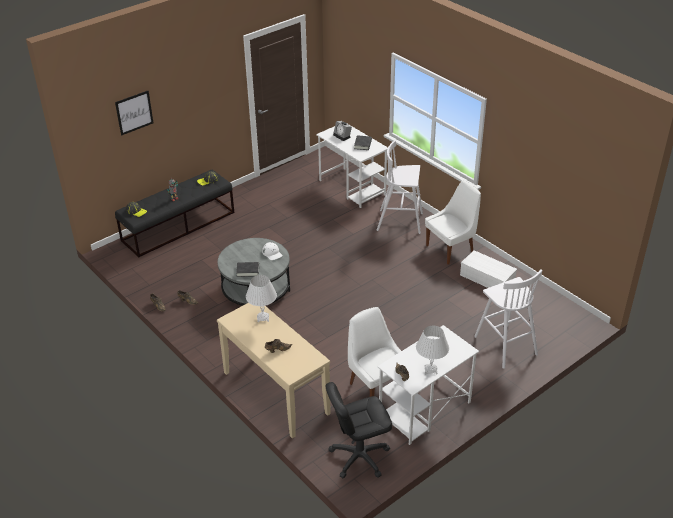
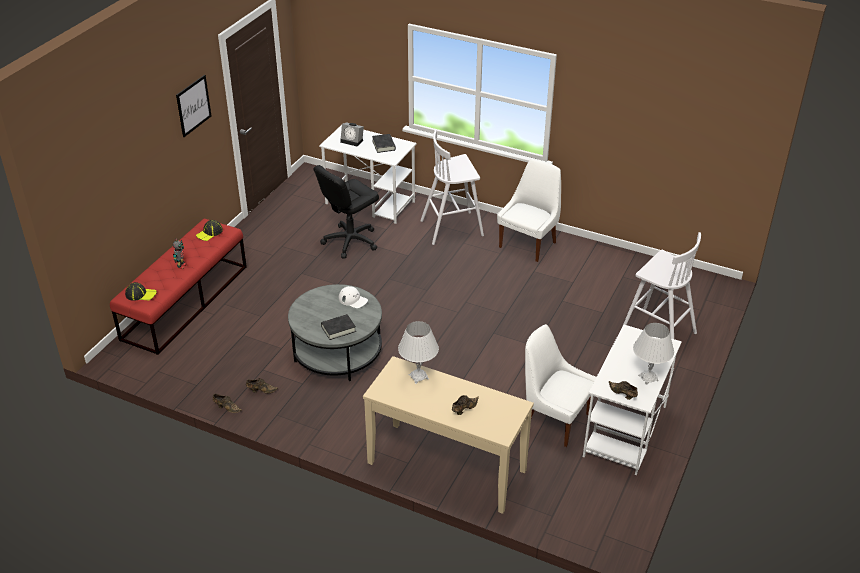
camera: 25 degrees left, 0 degrees up
picture [115,91,153,136] -> picture moved to [176,75,211,137]
black bench [115,170,234,257] -> red bench [110,219,247,355]
black office chair [326,382,392,478] -> black office chair moved to [313,165,379,259]
white storage box [460,250,517,288] -> none

